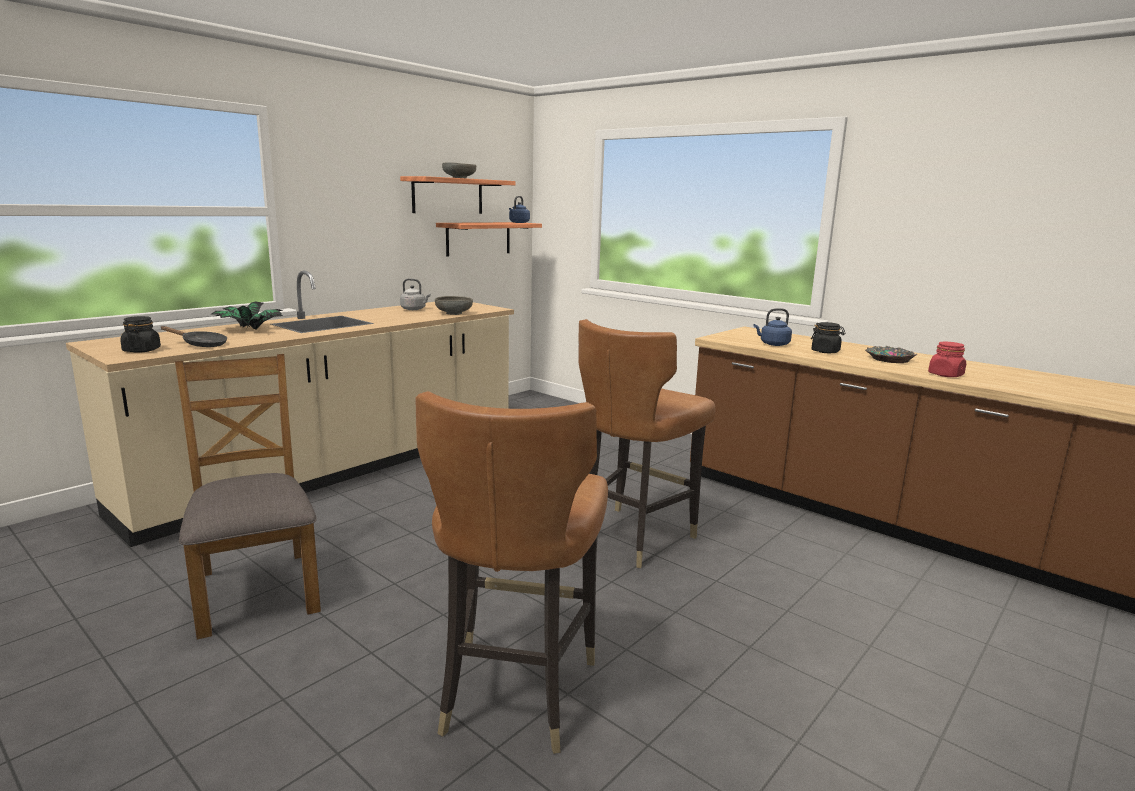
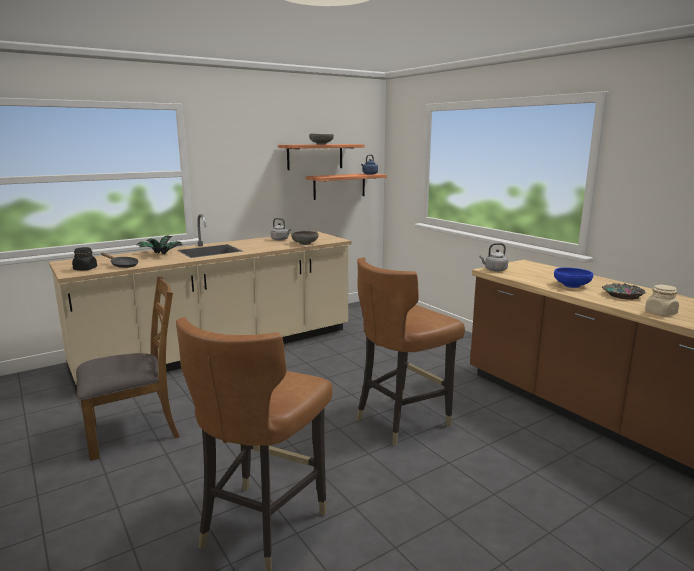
camera: 15 degrees right, 0 degrees up
brown chair [175,354,321,640] -> brown chair turned 75 degrees clockwise [76,276,180,461]
blue kettle [754,308,792,346] -> none
black jar [811,322,846,353] -> blue bowl [554,268,593,288]
red jar [928,342,966,377] -> beige jar [645,285,679,316]
none -> grey kettle [479,243,508,272]

